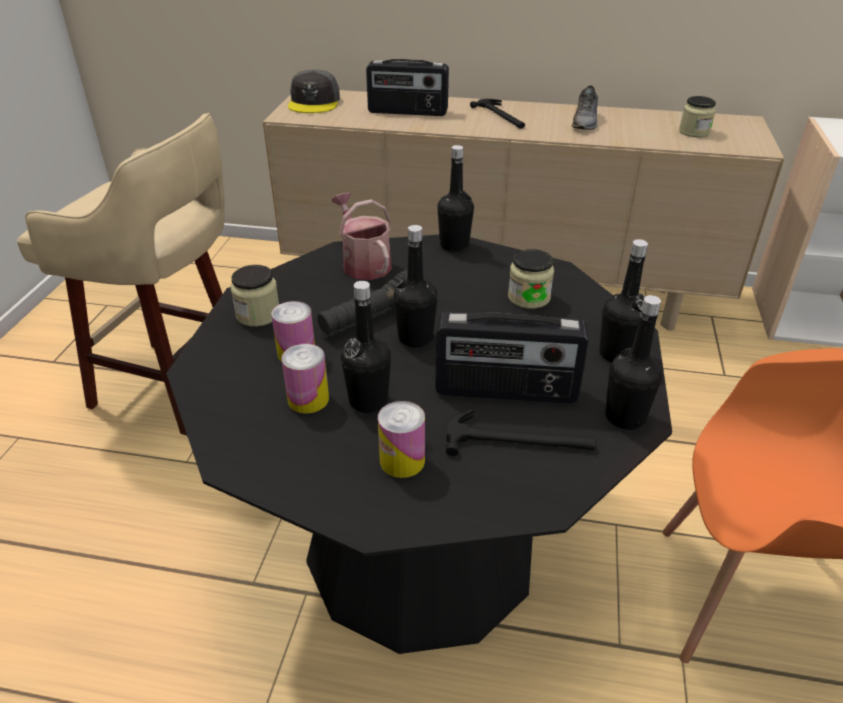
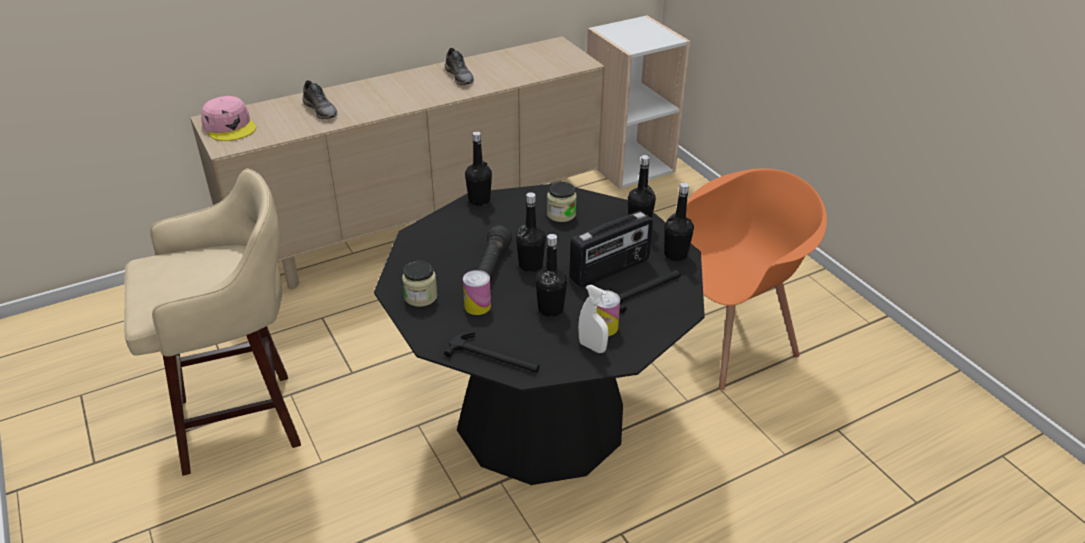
camera: 40 degrees left, 0 degrees up
can [281,344,329,414] -> none
grey cap [288,70,340,113] -> pink cap [201,96,256,141]
watering can [331,193,392,280] -> none
radio [366,59,449,116] -> grey shoe [302,80,338,119]
hammer [470,99,525,129] -> hammer moved to [444,332,540,373]
jar [679,96,716,137] -> none
none -> white spray bottle [578,285,608,353]

